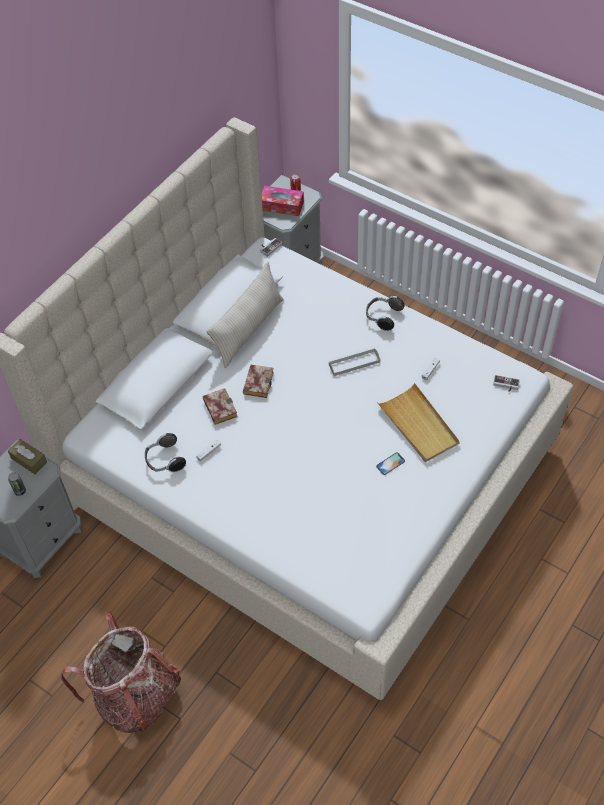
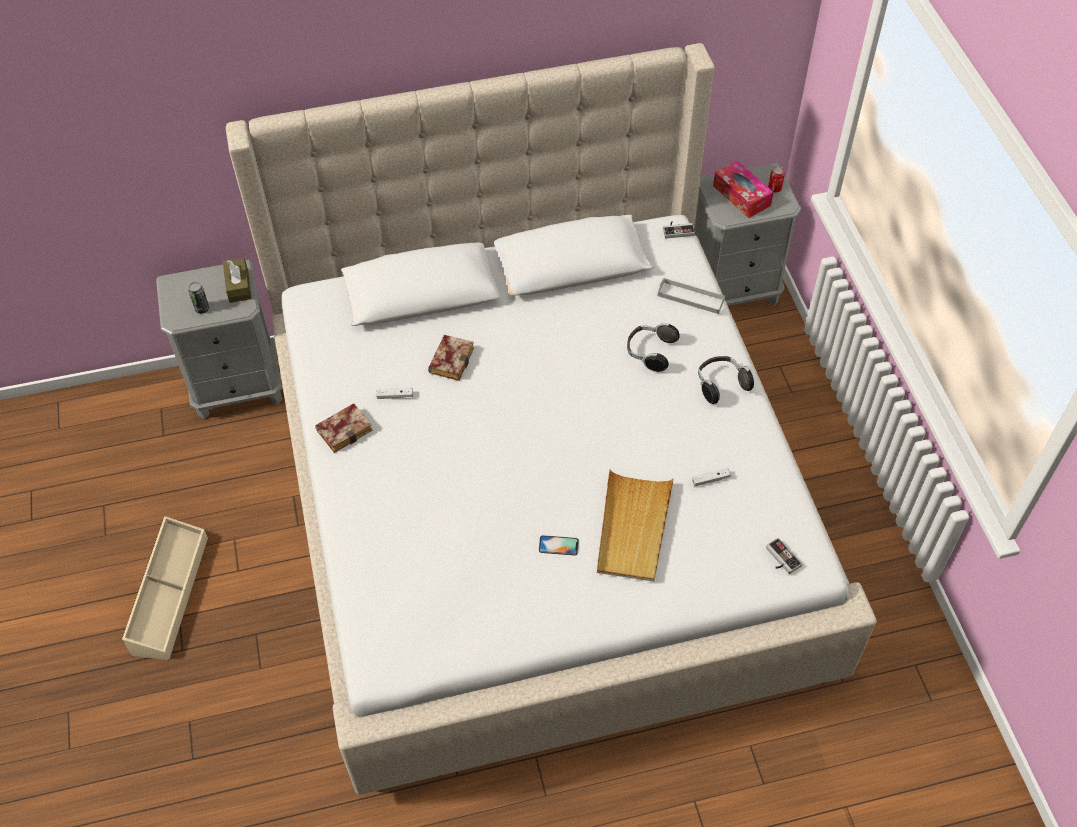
camera: 40 degrees right, 0 degrees up
backpack [61,611,181,733] -> beige storage box [122,516,208,660]
headphones [145,433,186,472] -> headphones moved to [627,323,680,372]
beige pillow [207,261,284,368] -> none
book [243,365,274,398] -> book moved to [315,403,373,453]
grey tray [329,348,380,376] -> grey tray moved to [657,278,725,314]

